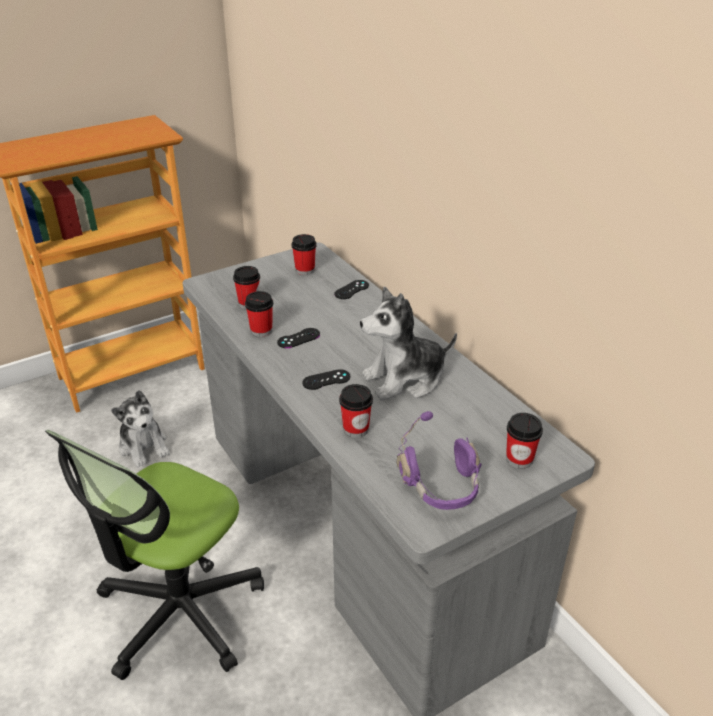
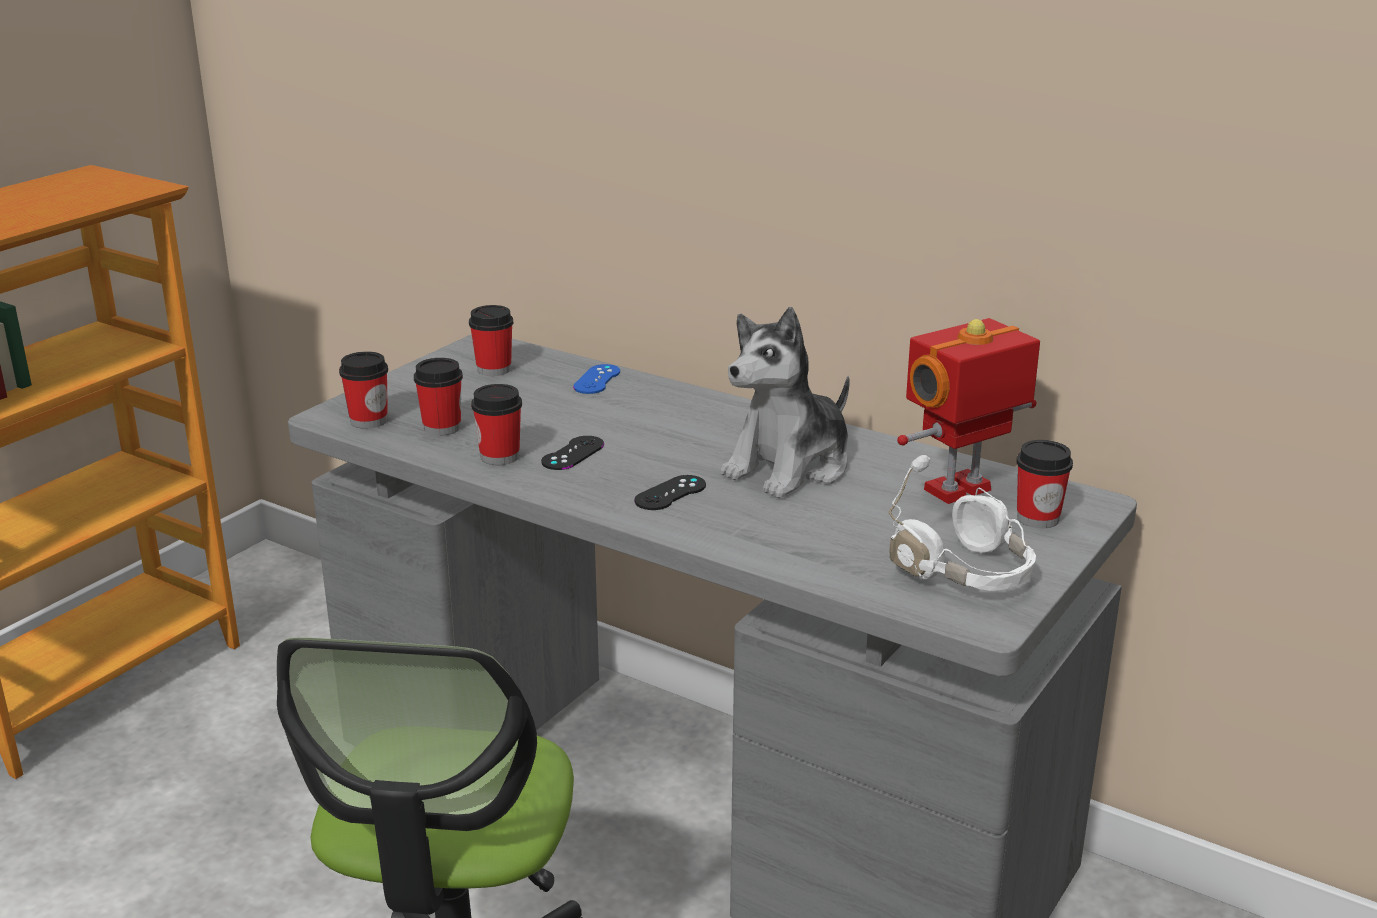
camera: 25 degrees left, 10 degrees down
plush toy [111,390,169,467] -> none
black game controller [334,280,369,299] -> blue game controller [573,364,620,394]
cup [339,384,373,438] -> cup moved to [339,351,388,429]
purple headphones [397,411,482,510] -> white headphones [888,455,1036,591]
none -> toy robot [897,318,1040,504]

